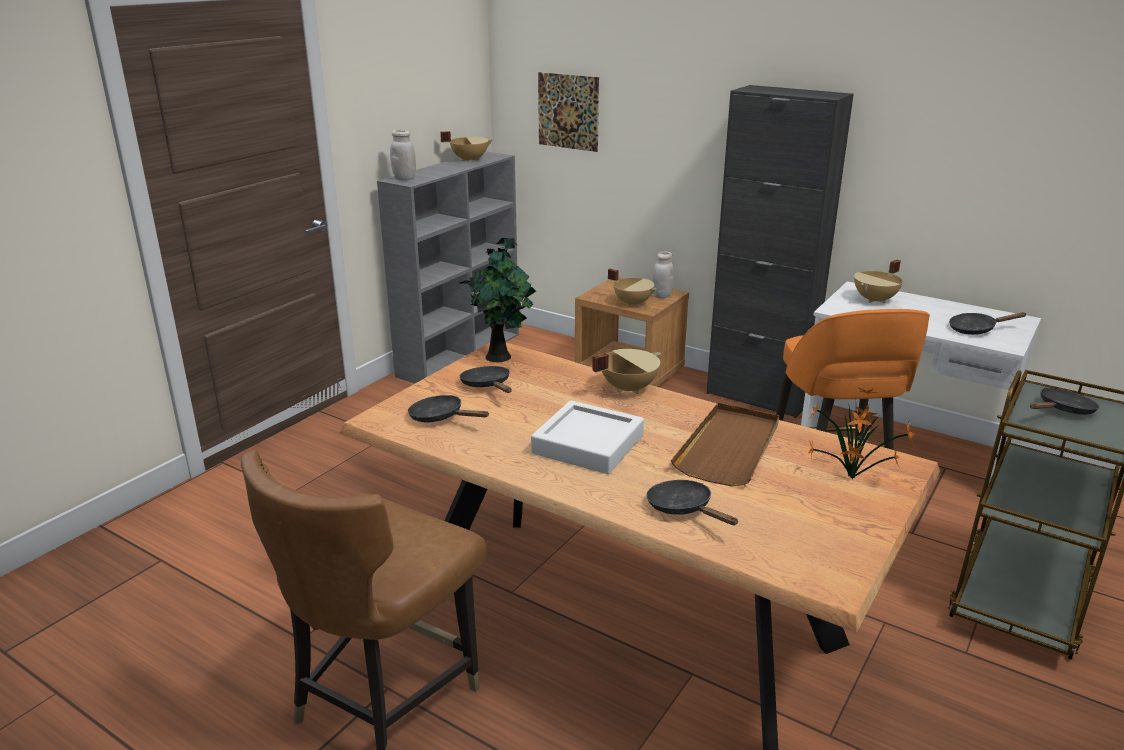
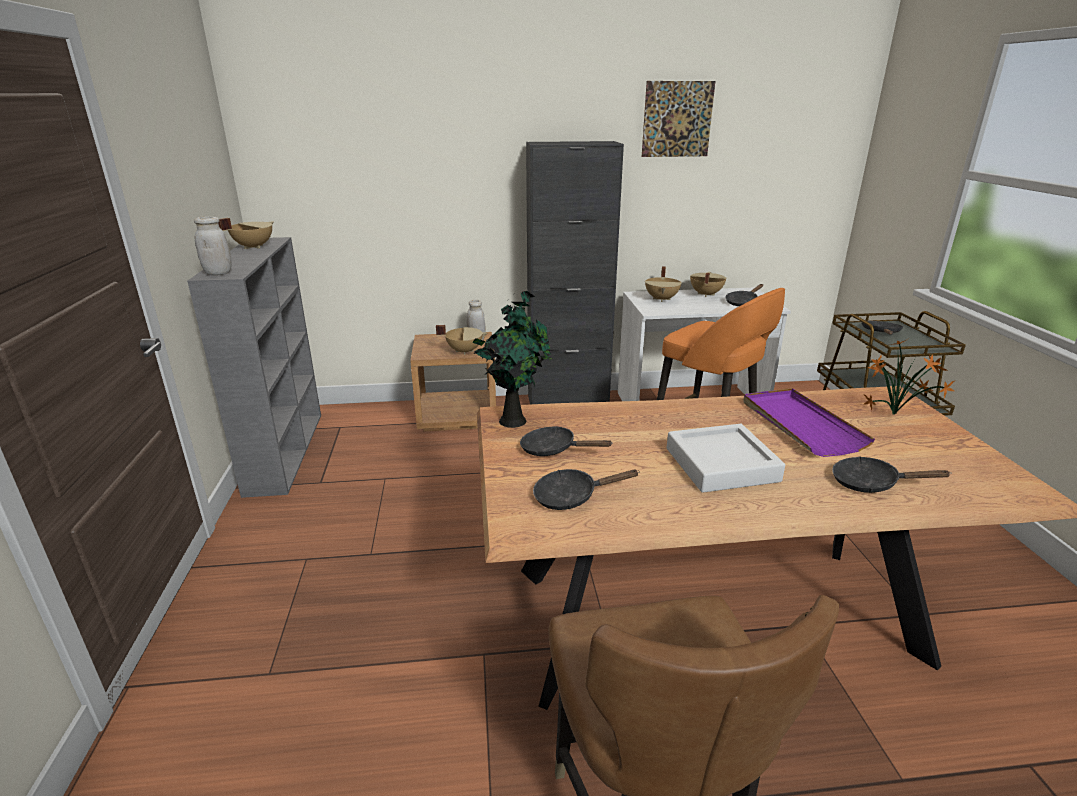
camera: 40 degrees left, 0 degrees up
picture [538,72,599,152] -> picture moved to [642,81,715,157]
beige cooking pot [592,349,661,394] -> beige cooking pot moved to [690,272,727,297]
brown tray [671,403,779,486] -> purple tray [743,388,875,457]

